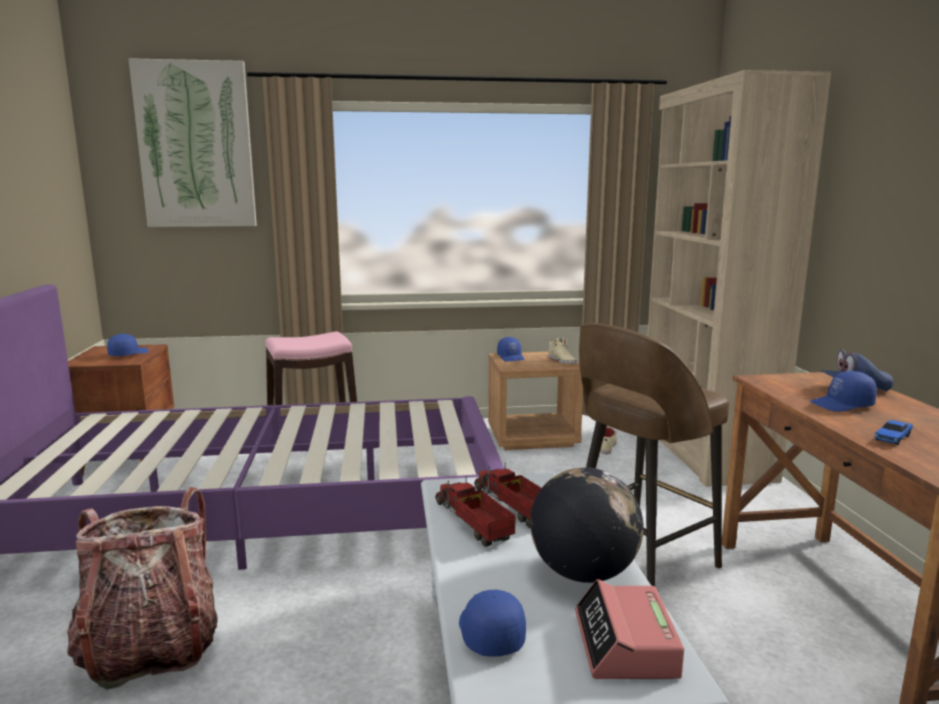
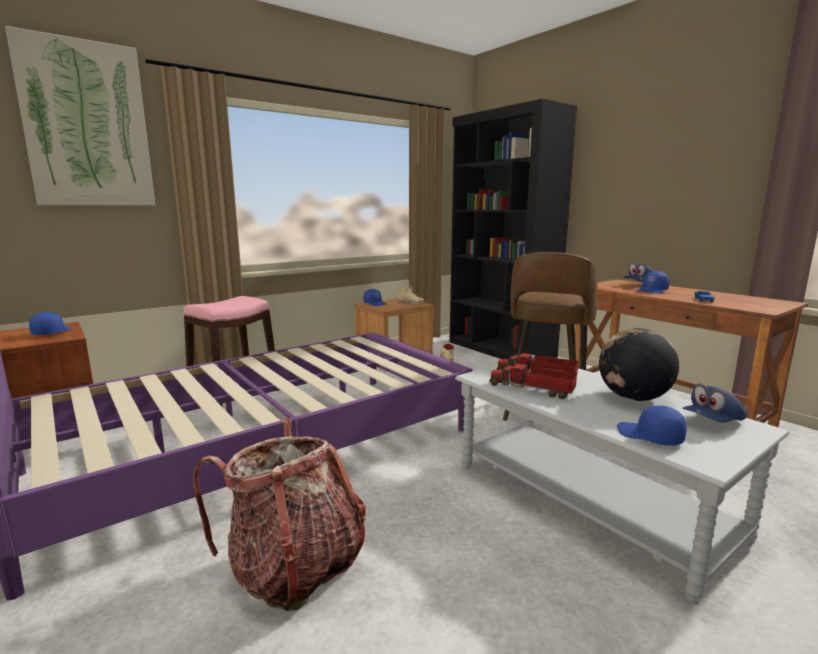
camera: 30 degrees left, 0 degrees up
alarm clock [575,579,684,679] -> blue cap [682,383,747,422]
beige bookcase [647,70,831,487] -> black bookcase [450,99,577,359]

